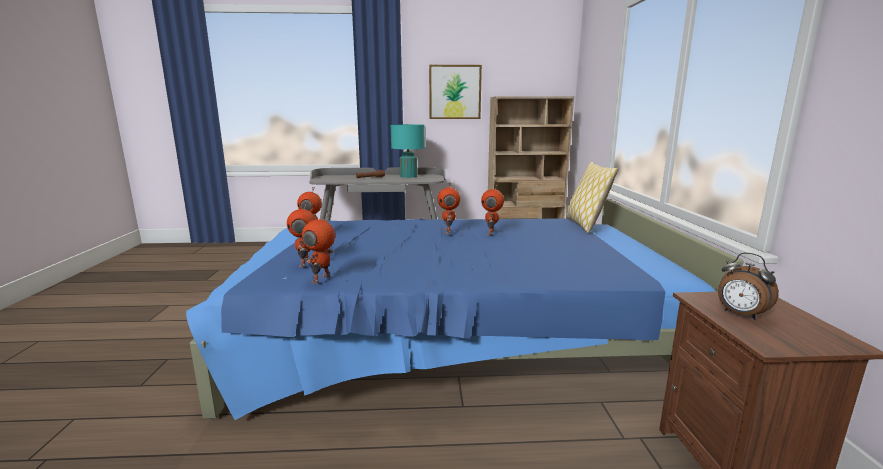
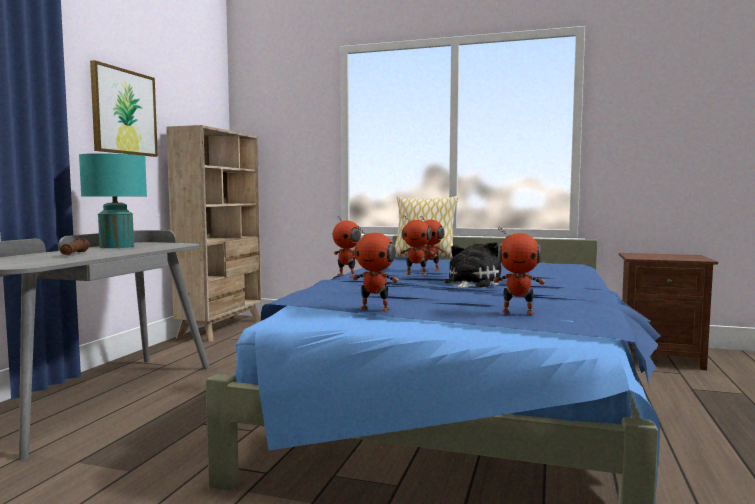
camera: 70 degrees left, 10 degrees down
toy robot [302,212,335,284] -> toy robot moved to [333,216,361,278]
alarm clock [718,252,779,320] -> none
none -> plush toy [445,242,502,287]

